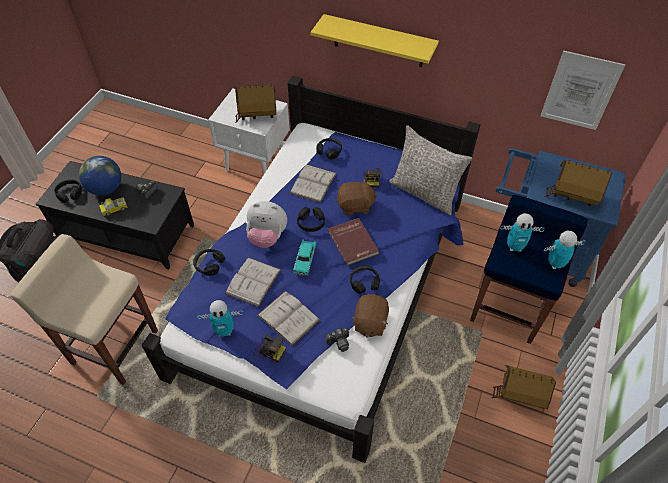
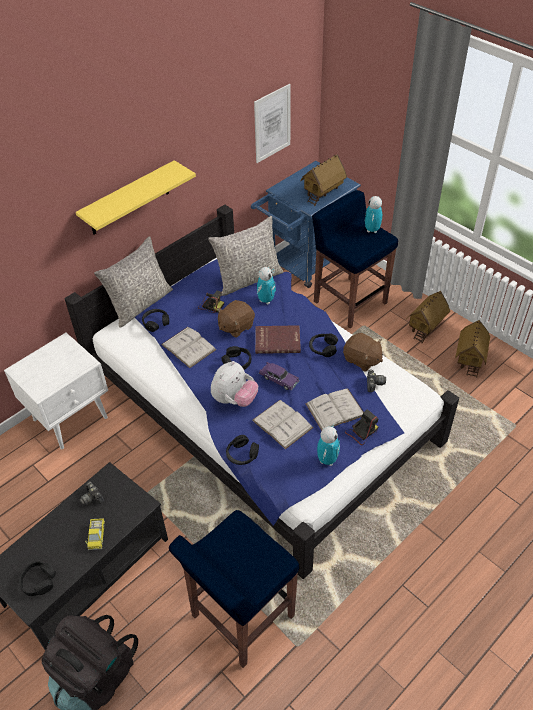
camera: 65 degrees left, 5 degrees down
beige stool [10,234,158,385] -> blue stool [169,510,299,668]
globe [79,156,121,196] -> none
toy house [235,84,276,123] -> toy house moved to [455,320,490,378]
turquoise toy car [293,239,316,276] -> purple toy car [259,362,300,390]
brown plush toy [337,178,377,215] -> brown plush toy turned 150 degrees counterclockwise [217,300,255,338]
toy robot [500,213,544,252] -> toy robot moved to [257,267,276,304]
none -> grey pillow [94,236,173,328]

